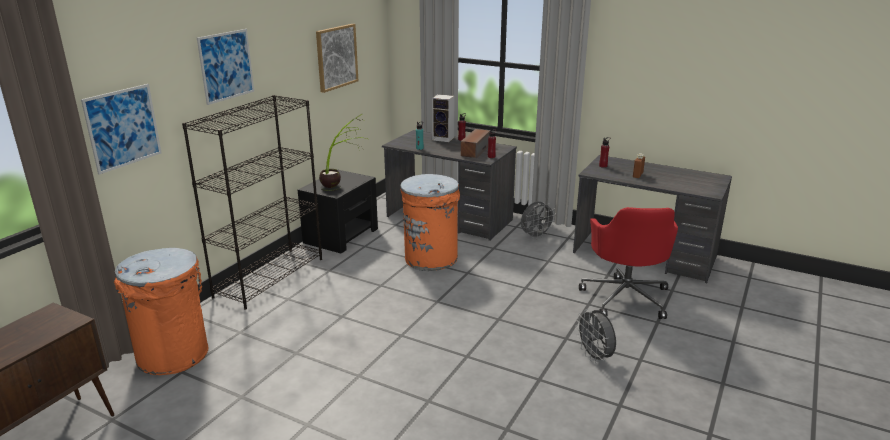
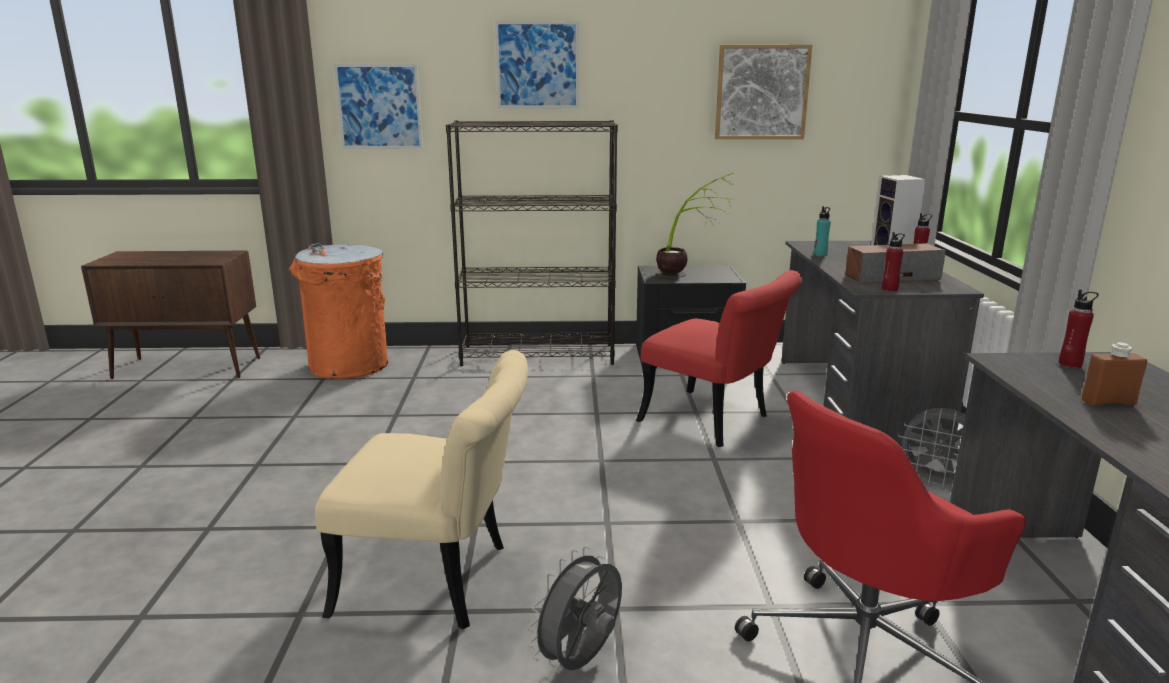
camera: 60 degrees right, 5 degrees down
orange trash can [400,174,460,271] -> red chair [636,270,802,447]
none -> beige chair [315,350,528,630]

